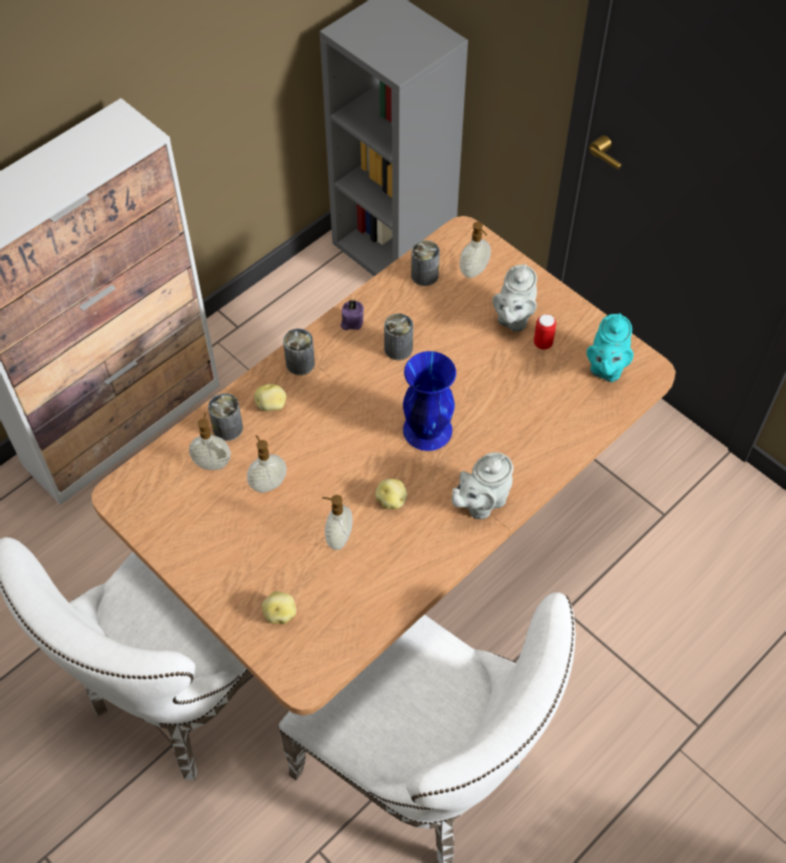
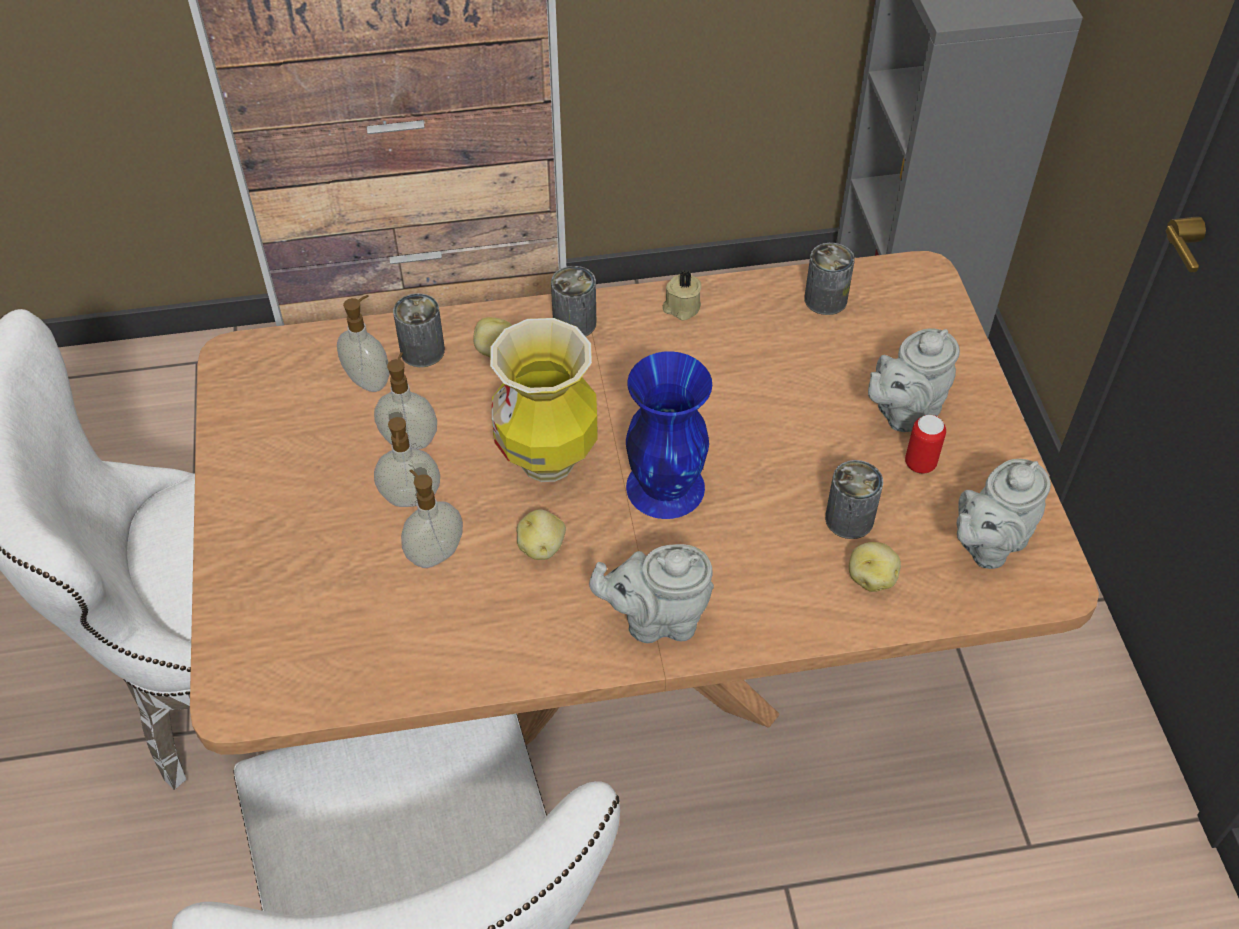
camera: 35 degrees right, 5 degrees down
potato [262,591,296,624] -> potato moved to [849,542,901,592]
purple candle [340,300,364,330] -> beige candle [663,270,702,320]
can [384,314,413,360] -> can moved to [825,460,883,539]
soap dispenser [459,222,491,278] -> soap dispenser moved to [374,417,440,507]
turquoise teapot [587,313,634,382] -> grey teapot [957,459,1051,569]
none -> vase [490,318,598,482]

